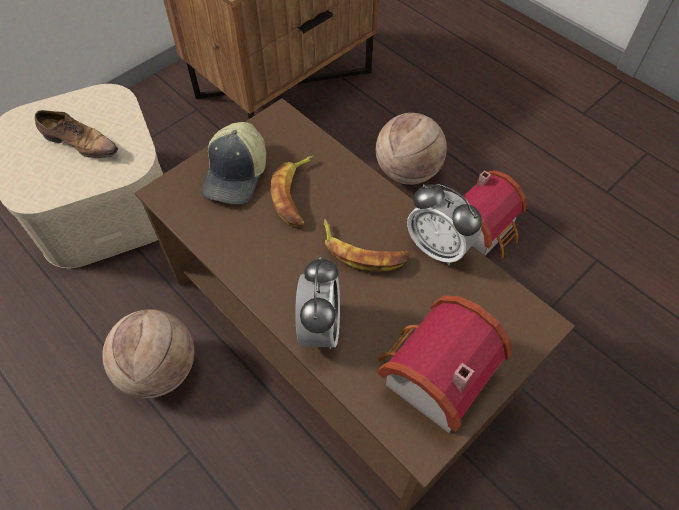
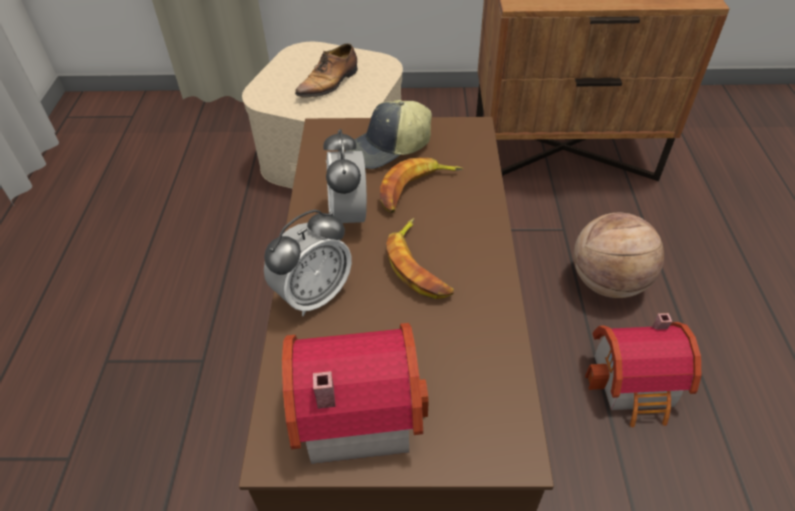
camera: 45 degrees right, 10 degrees down
shoe [35,110,119,158] -> shoe turned 60 degrees clockwise [295,43,358,98]
basketball [102,309,194,398] -> none
alarm clock [407,184,482,265] -> alarm clock moved to [323,129,367,223]

